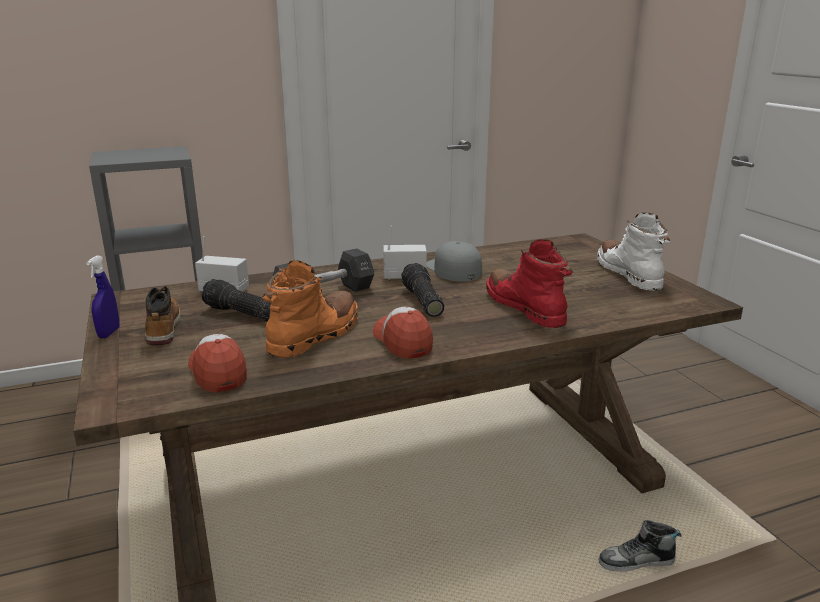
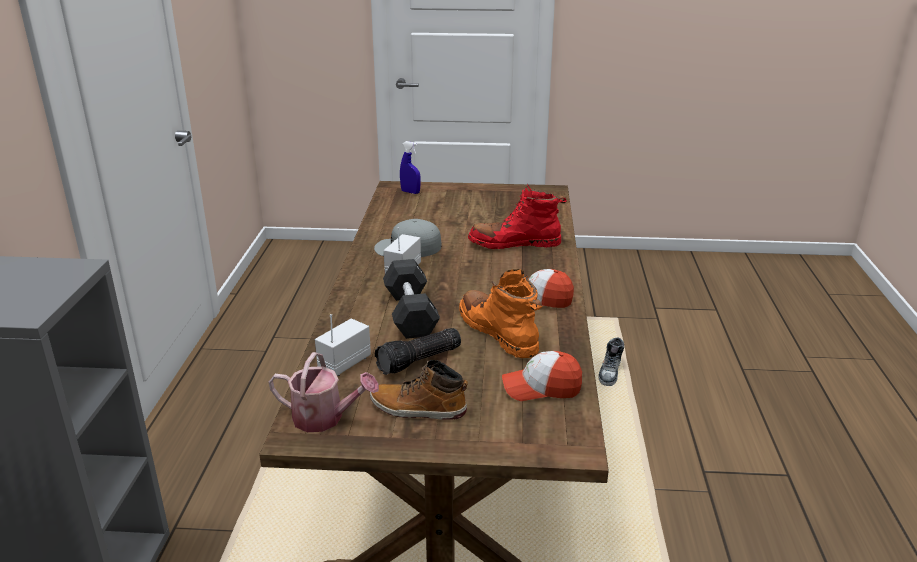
camera: 65 degrees left, 5 degrees up
blue spray bottle [86,255,120,338] -> blue spray bottle moved to [400,141,421,194]
flashlight [401,263,444,317] -> none
white boot [597,213,670,291] -> none
none -> watering can [268,352,379,432]

